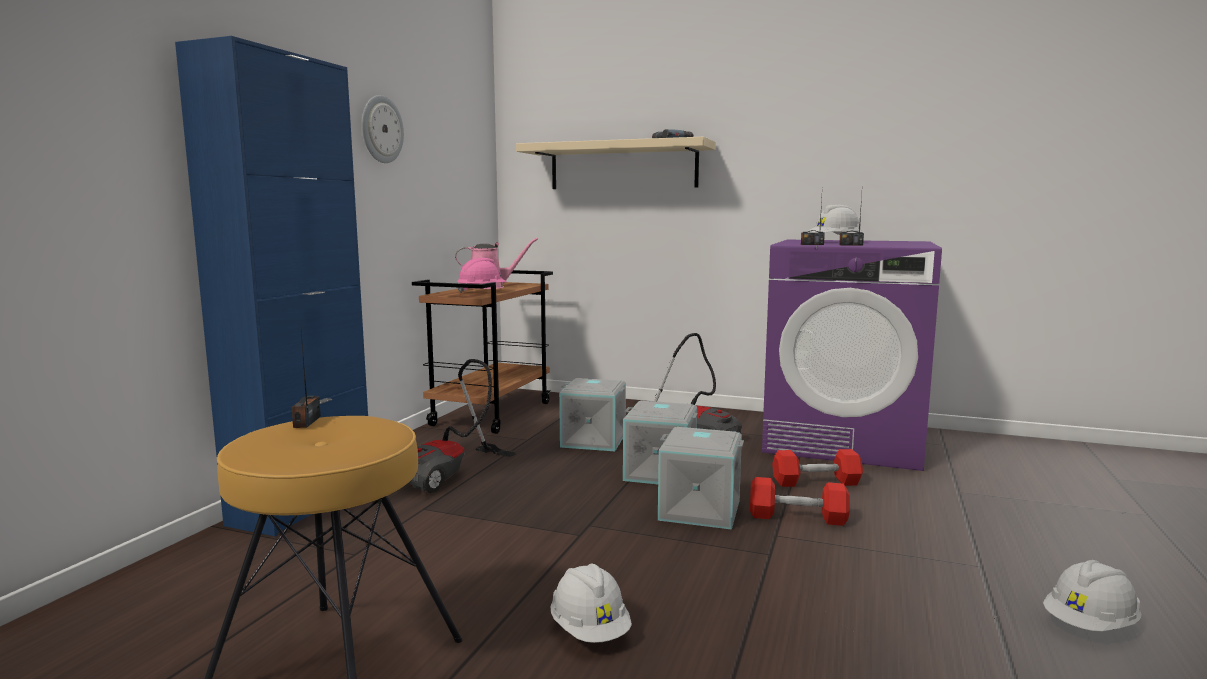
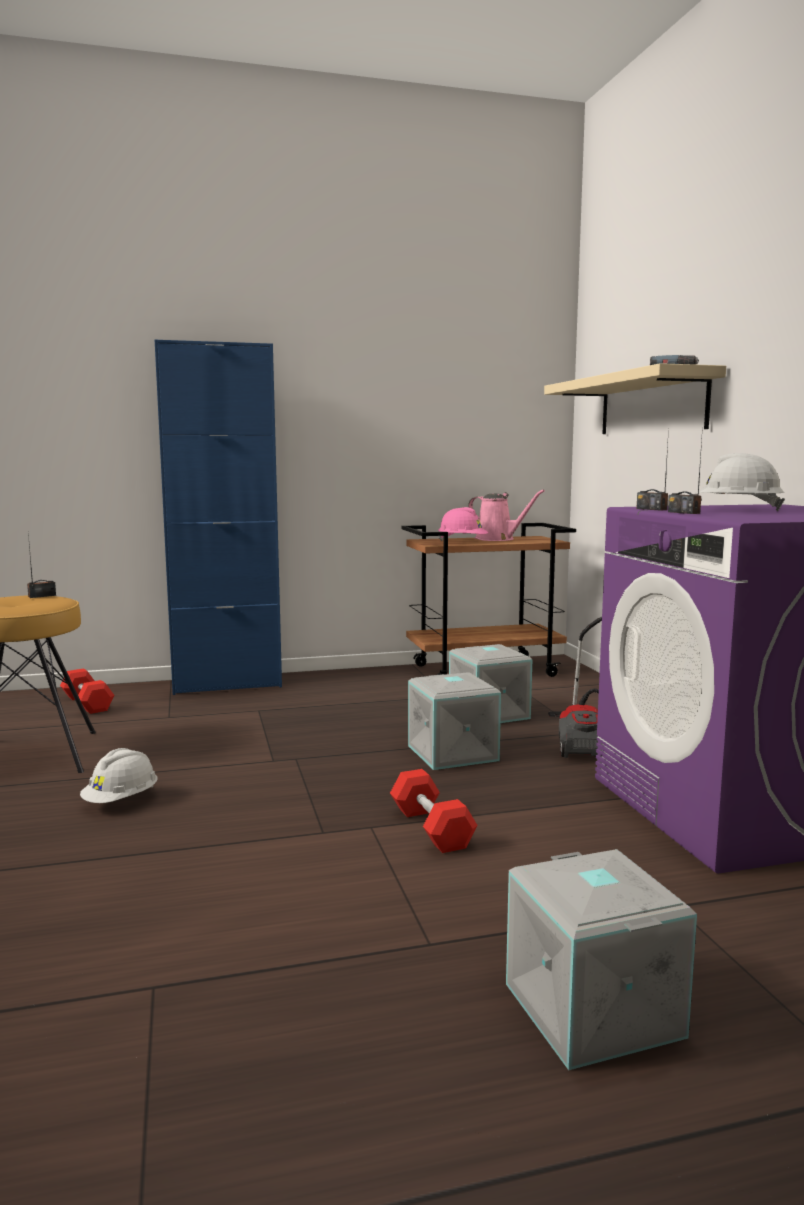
camera: 55 degrees right, 0 degrees up
wall clock [362,95,404,163] -> none
vacuum cleaner [408,359,516,493] -> none
grey storage box [658,427,744,530] -> grey storage box moved to [506,849,697,1070]
red dumbbell [772,449,863,487] -> red dumbbell moved to [60,668,115,714]
white hard hat [1043,560,1142,631] -> none

